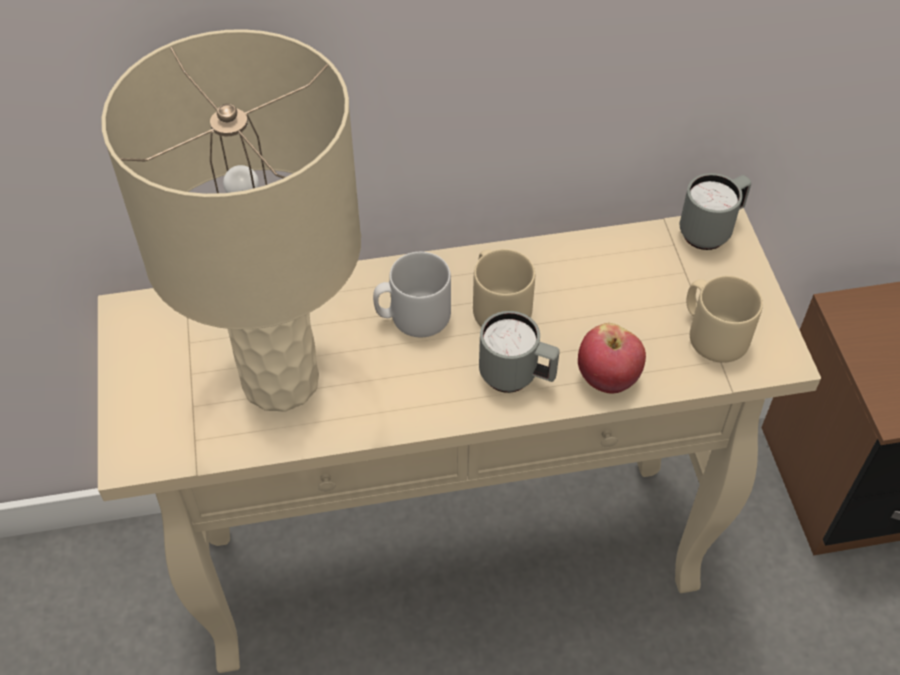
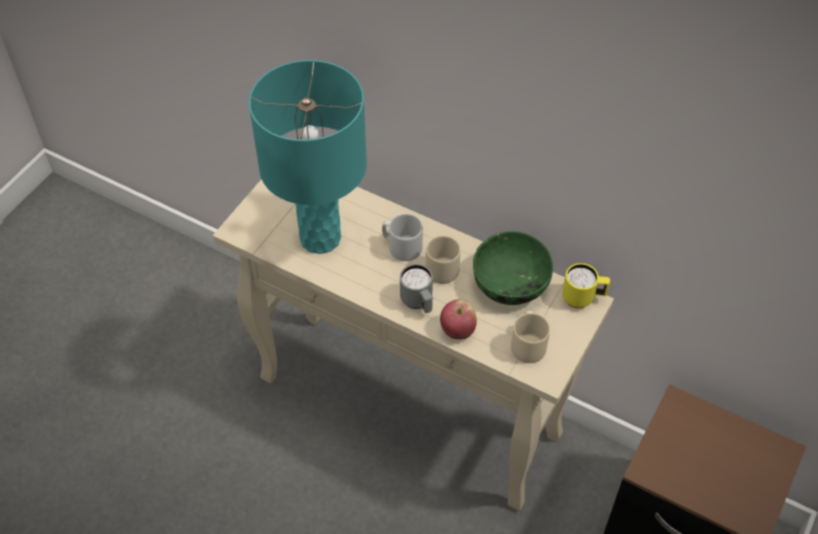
camera: 40 degrees right, 0 degrees up
beige table lamp [101,29,361,412] -> turquoise table lamp [249,60,367,254]
grey mug [680,173,752,250] -> yellow mug [562,263,610,308]
none -> green bowl [473,231,553,305]

